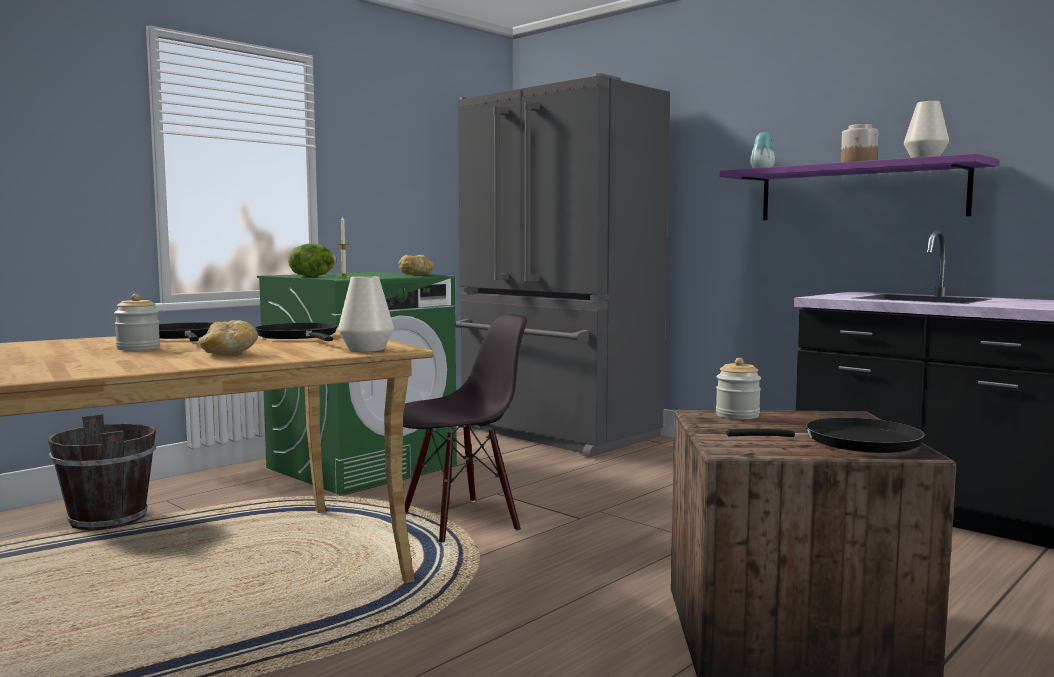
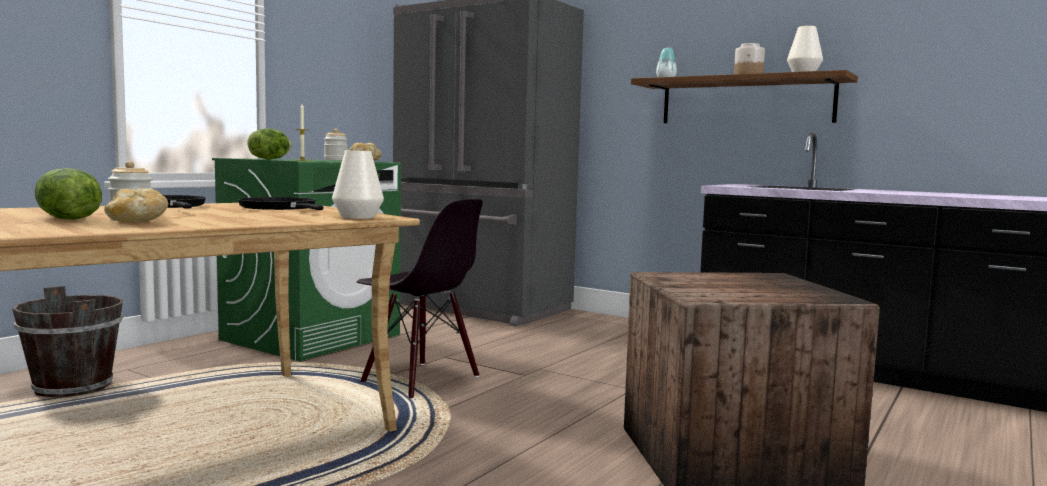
camera: 10 degrees left, 0 degrees up
bread [199,320,258,354] -> bread moved to [104,188,168,222]
black chair [403,314,527,543] -> black chair turned 75 degrees clockwise [357,199,483,399]
jar [716,358,761,420] -> jar moved to [324,129,348,160]
purple shelf [719,153,998,220] -> brown shelf [631,70,858,123]
black frying pan [726,418,925,453] -> none
none -> lettuce [35,168,102,220]

